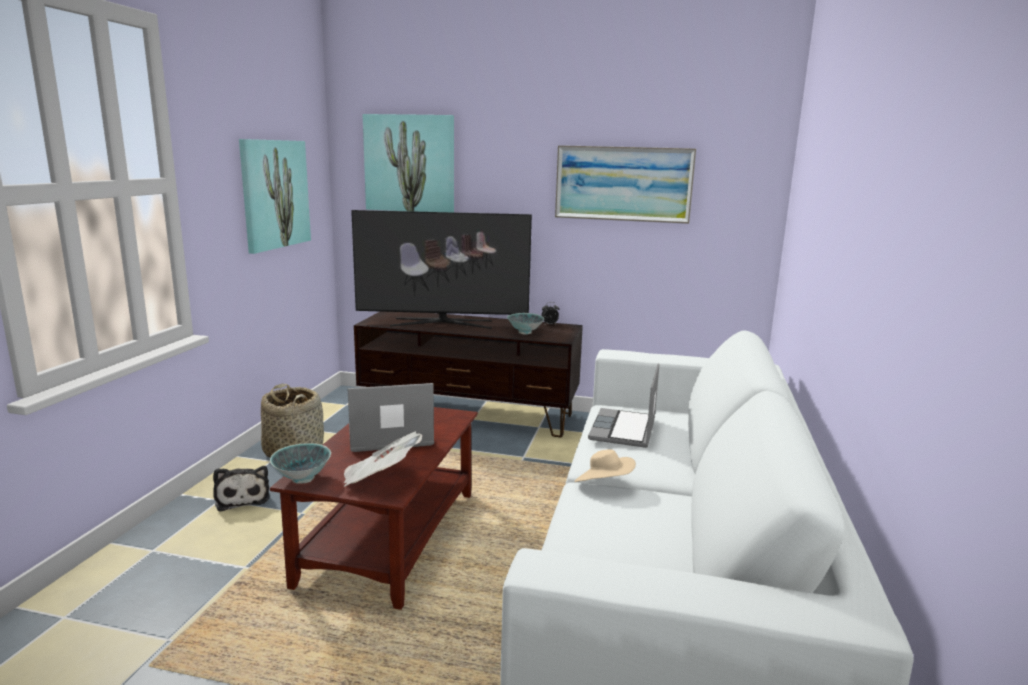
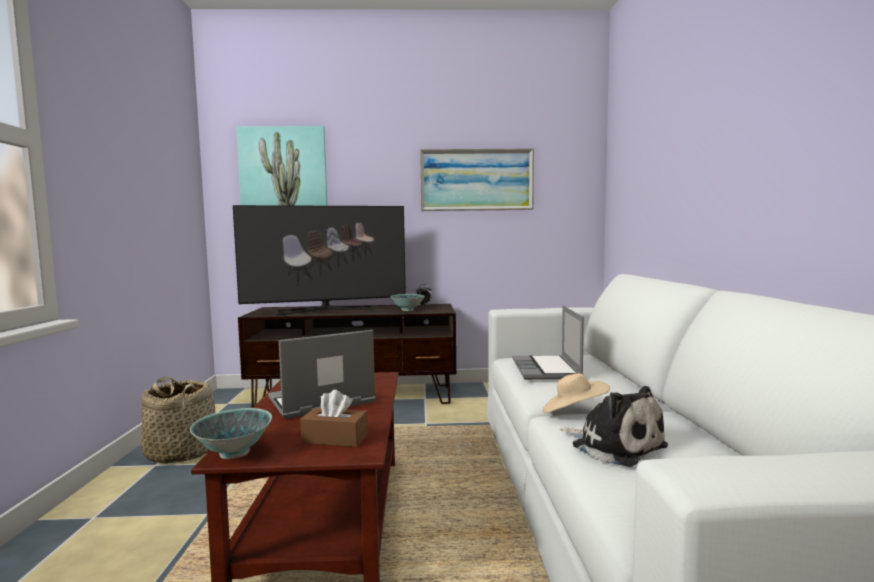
camera: 15 degrees left, 10 degrees down
plush toy [213,466,270,512] -> plush toy moved to [560,386,668,467]
picture [239,139,311,254] -> none
newspaper [344,431,422,487] -> brown tissue box [300,390,368,447]

